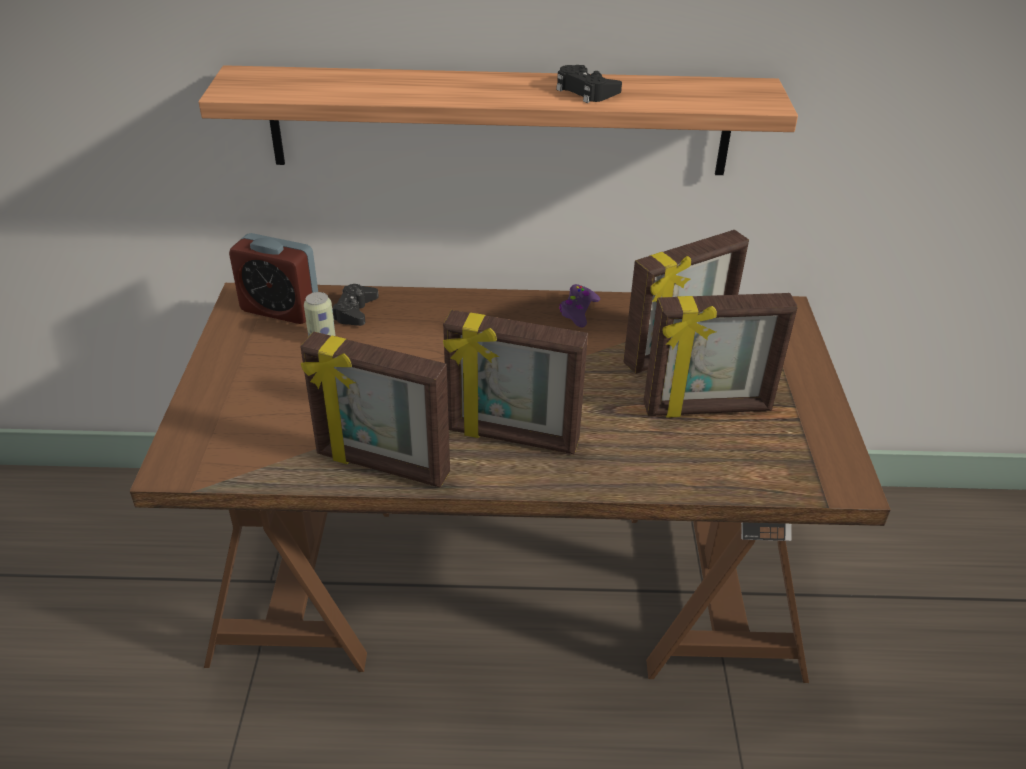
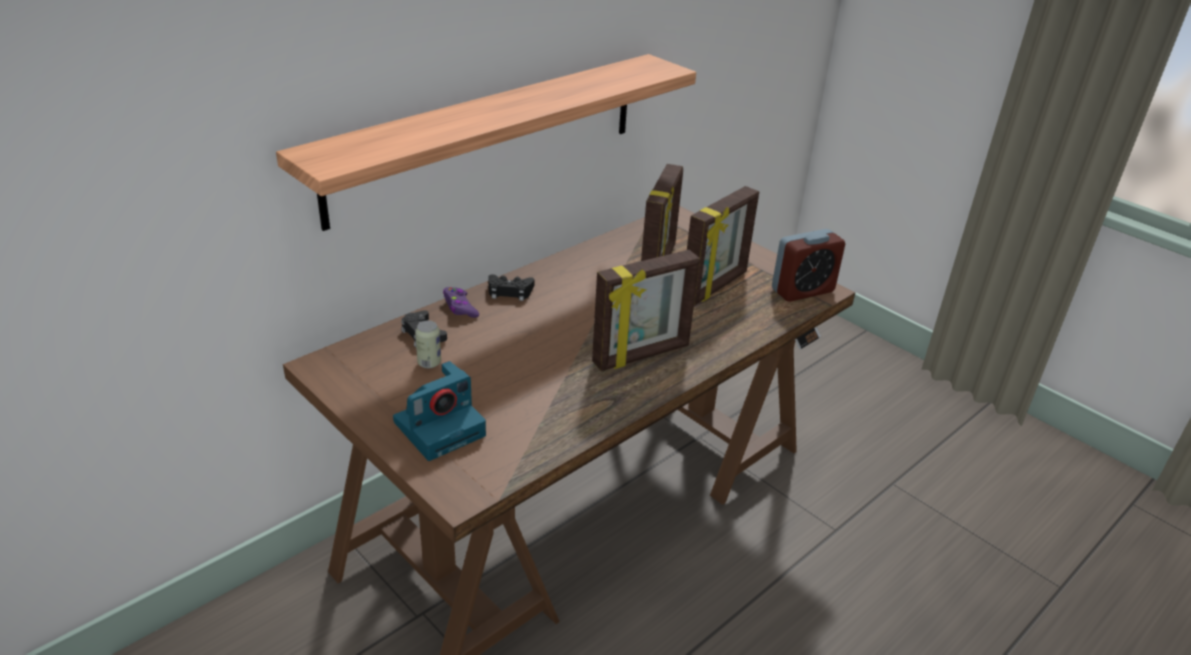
camera: 45 degrees left, 5 degrees down
alarm clock [229,233,318,324] -> alarm clock moved to [772,229,845,302]
picture frame [300,332,450,488] -> none
black game controller [556,65,622,103] -> black game controller moved to [488,274,535,301]
purple game controller [559,284,600,327] -> purple game controller moved to [443,287,479,318]
none -> camera [393,361,486,461]

